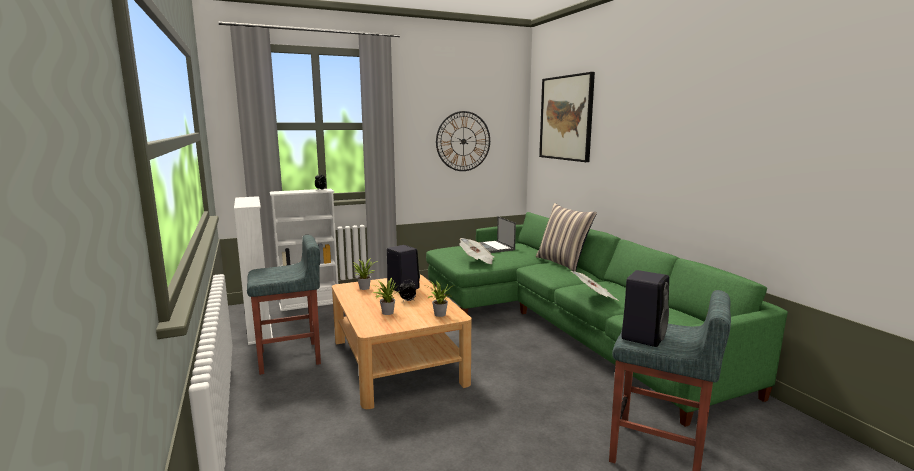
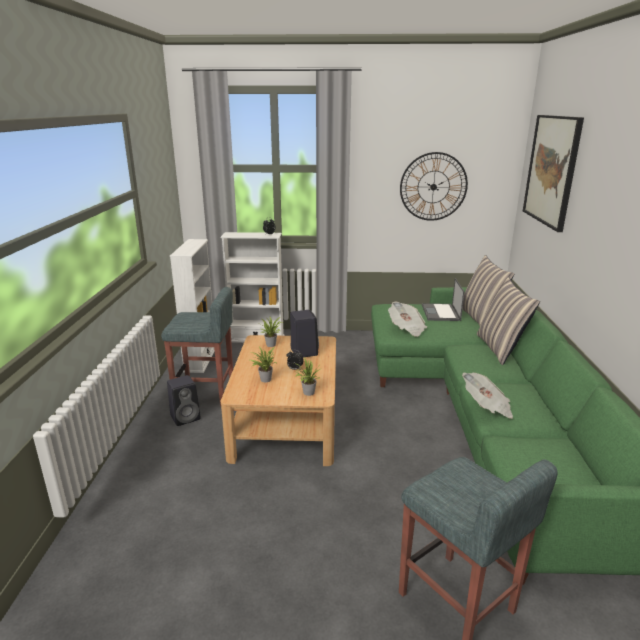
camera: 25 degrees right, 10 degrees up
black speaker [621,270,669,347] -> black speaker moved to [167,375,201,426]
none -> pillow [462,255,515,326]

